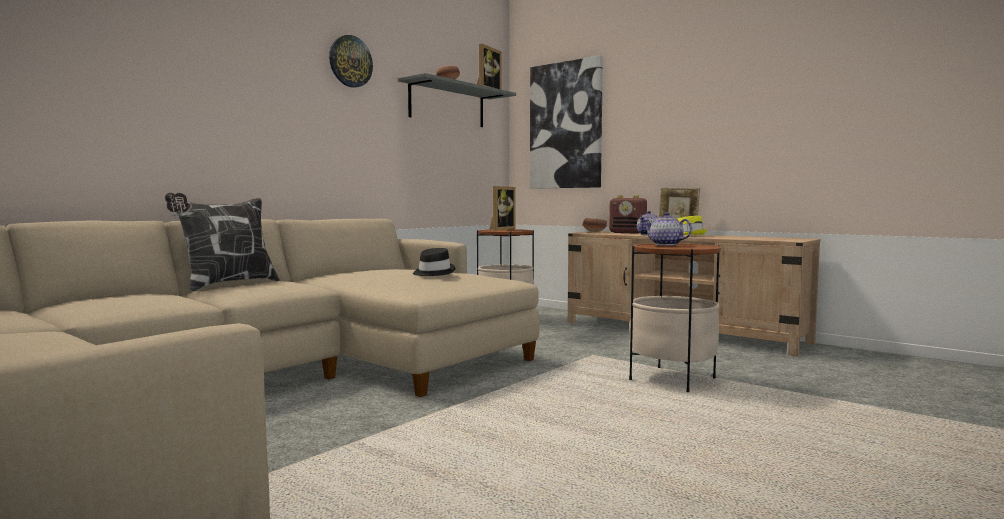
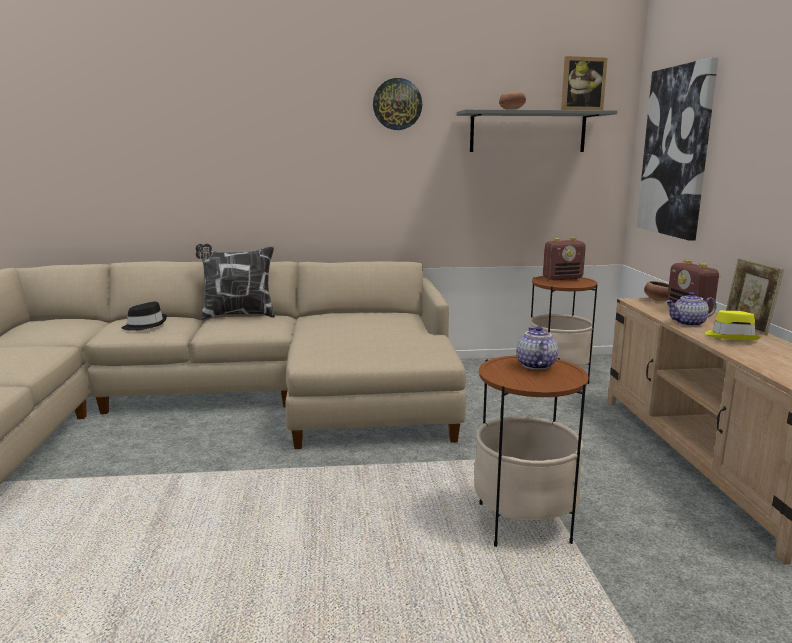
camera: 45 degrees right, 10 degrees up
black hat [413,248,455,276] -> black hat moved to [122,302,167,331]
picture frame [490,186,516,230] -> radio [543,238,586,280]

